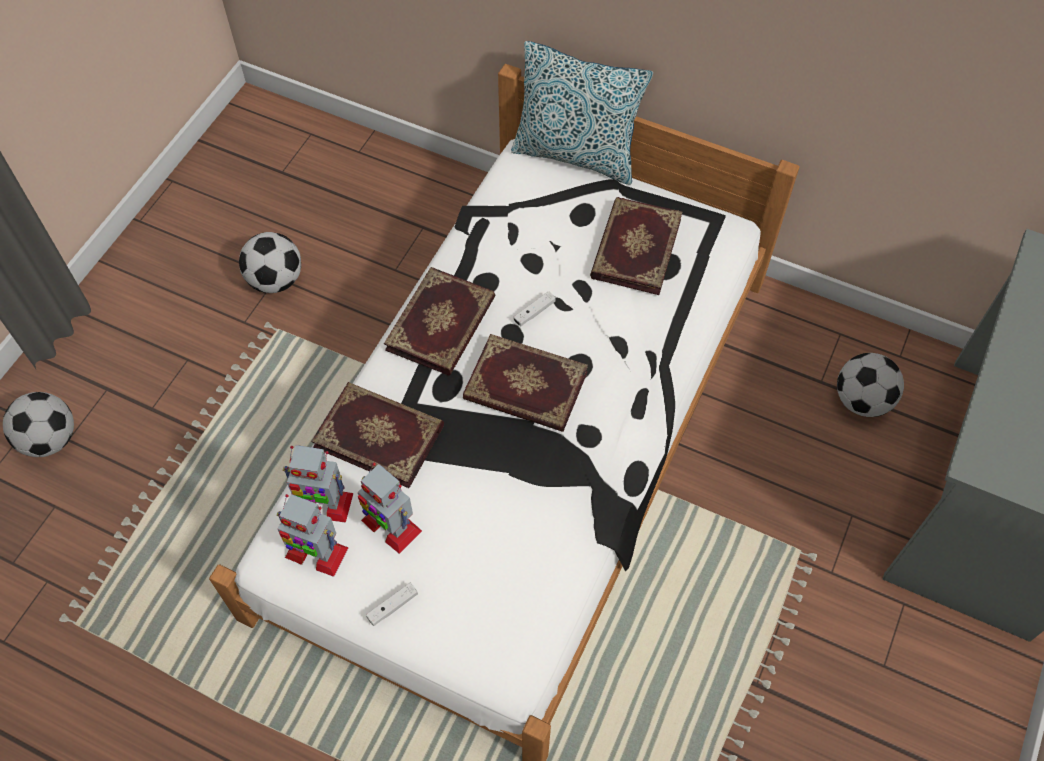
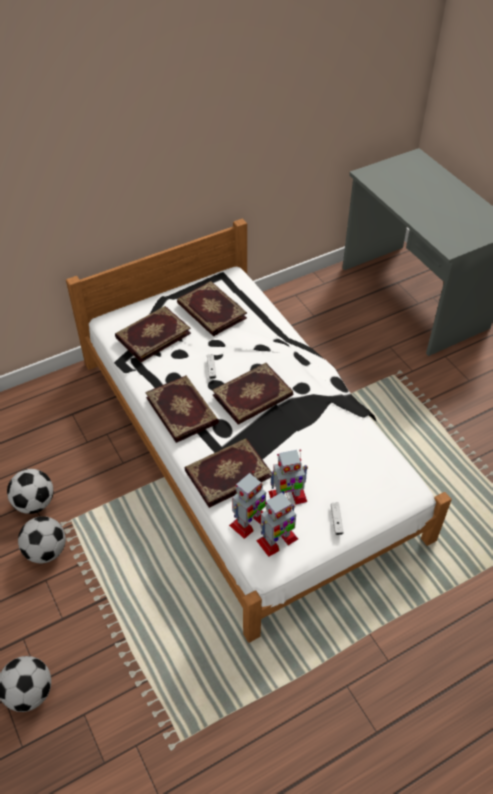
camera: 55 degrees left, 10 degrees down
pillow [511,41,653,185] -> none
football [837,353,904,417] -> football moved to [18,516,66,563]
none -> book [115,306,191,362]

